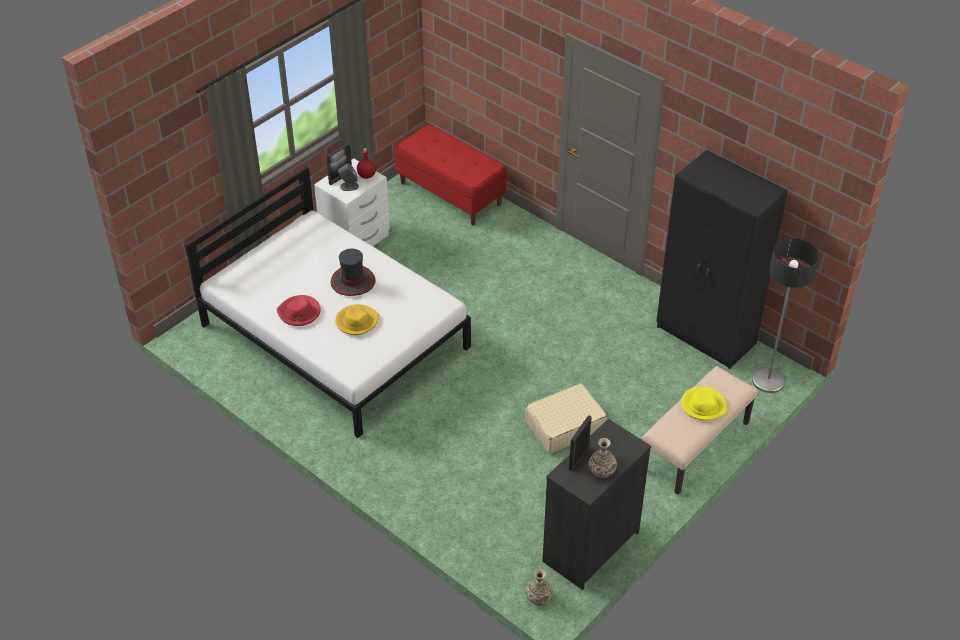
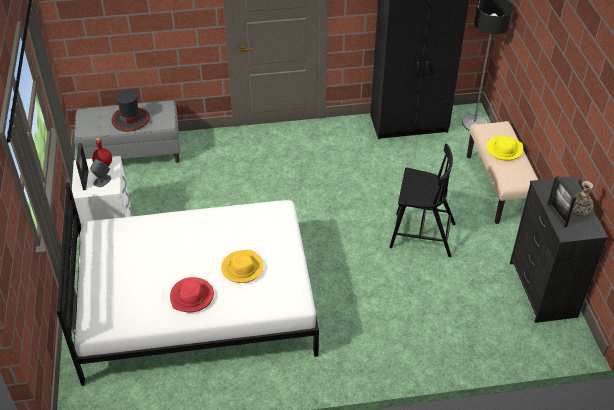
camera: 50 degrees left, 0 degrees up
hat [331,249,375,296] -> hat moved to [112,91,150,132]
red bench [395,124,506,225] -> grey bench [74,100,180,163]
beige suitcase [525,383,607,454] -> black chair [389,144,456,257]
vase [526,569,553,606] -> none

